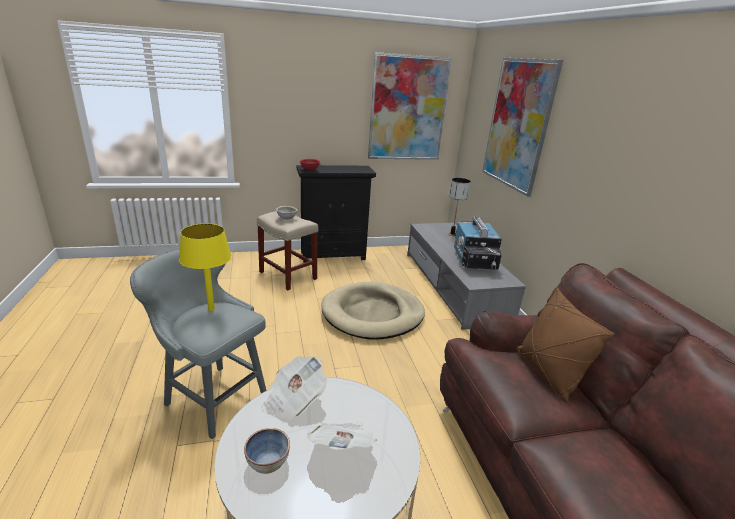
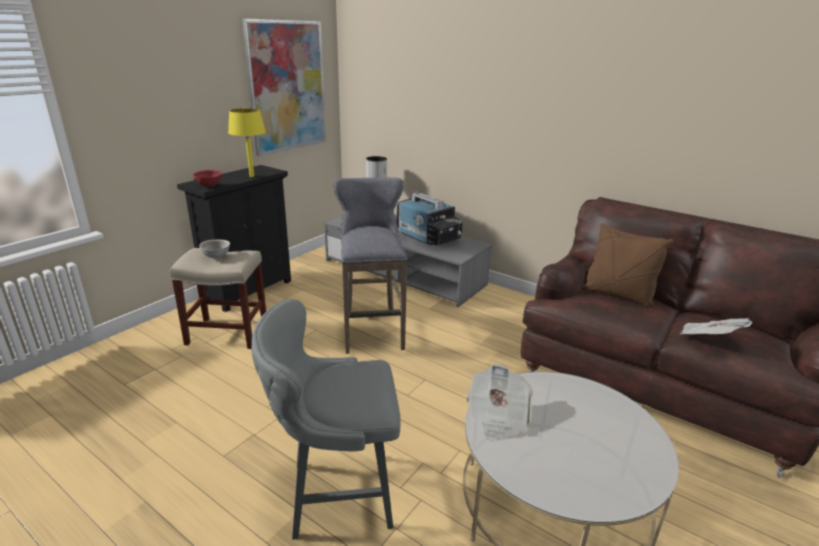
camera: 40 degrees left, 0 degrees up
yellow table lamp [179,224,232,311] -> yellow table lamp moved to [228,108,266,177]
bowl [244,428,290,474] -> none
newspaper [307,422,377,450] -> newspaper moved to [680,318,752,335]
beige dog bed [321,282,425,340] -> grey stool [333,178,408,354]
picture [482,58,563,197] -> none

